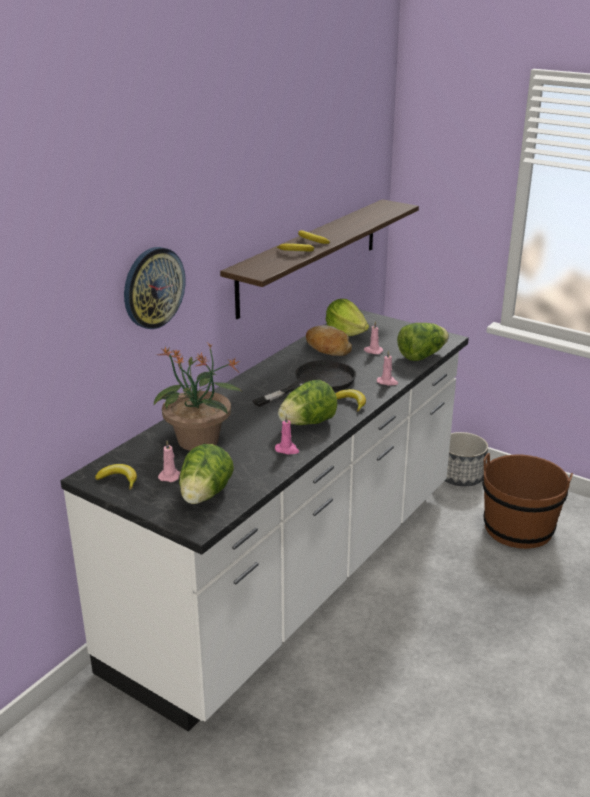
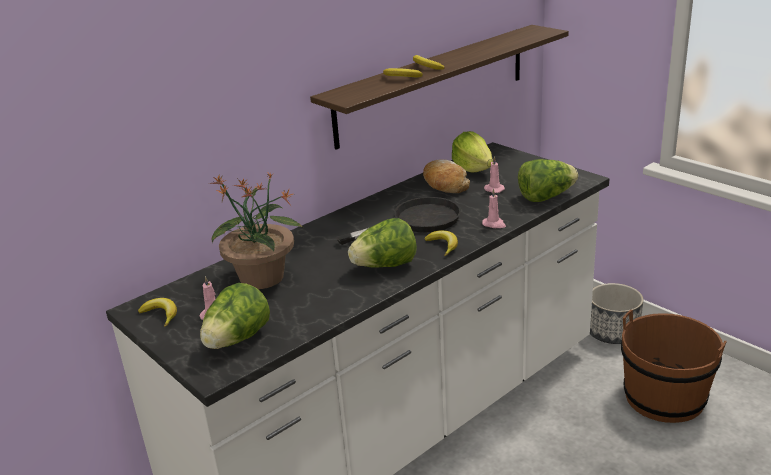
camera: 15 degrees right, 0 degrees up
wall clock [124,247,186,329] -> none
pink candle [275,414,299,454] -> none

